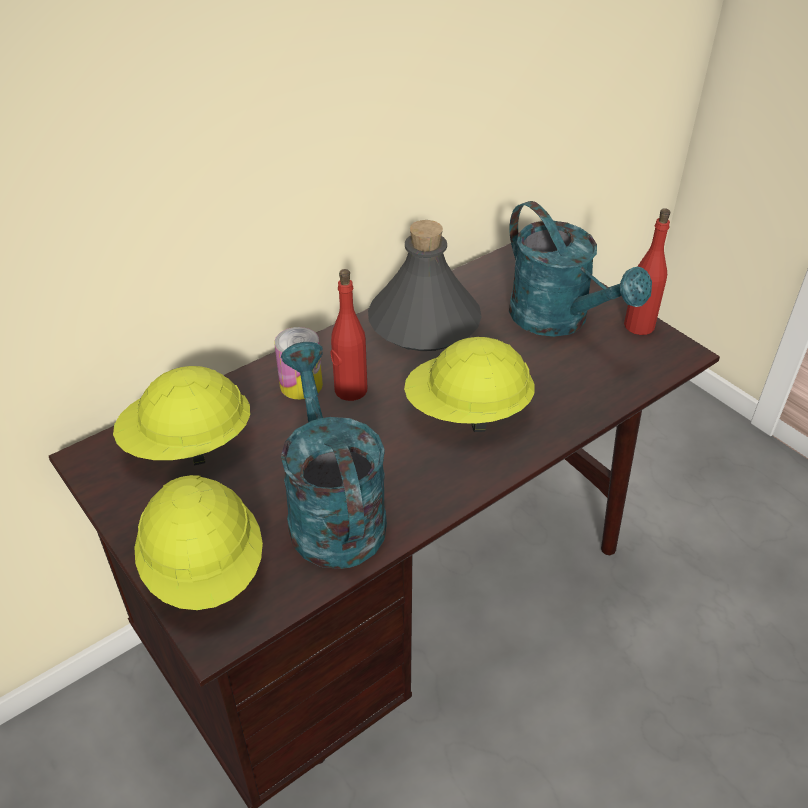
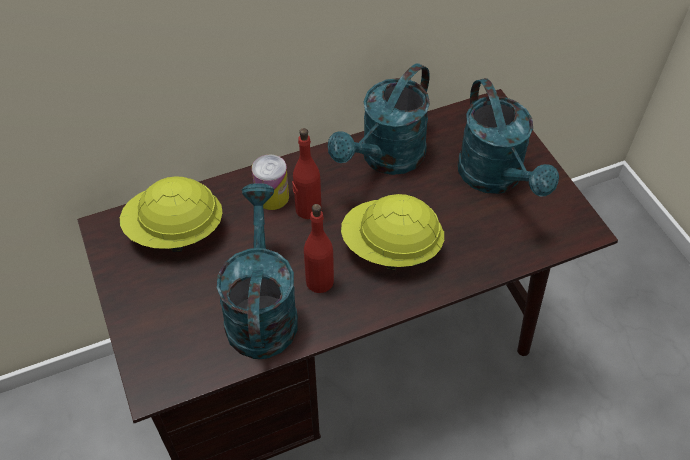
camera: 15 degrees right, 10 degrees up
yellow hard hat [134,475,263,610] -> none
grey bottle [368,220,482,351] -> turquoise watering can [328,63,430,175]
red bottle [624,208,671,335] -> red bottle moved to [304,204,334,293]

